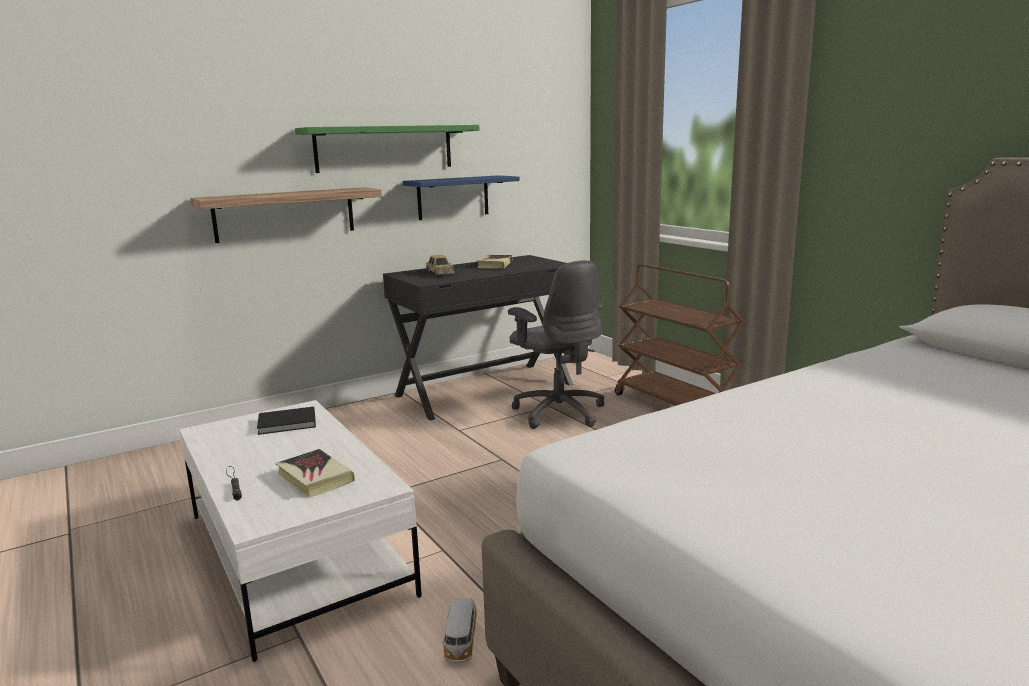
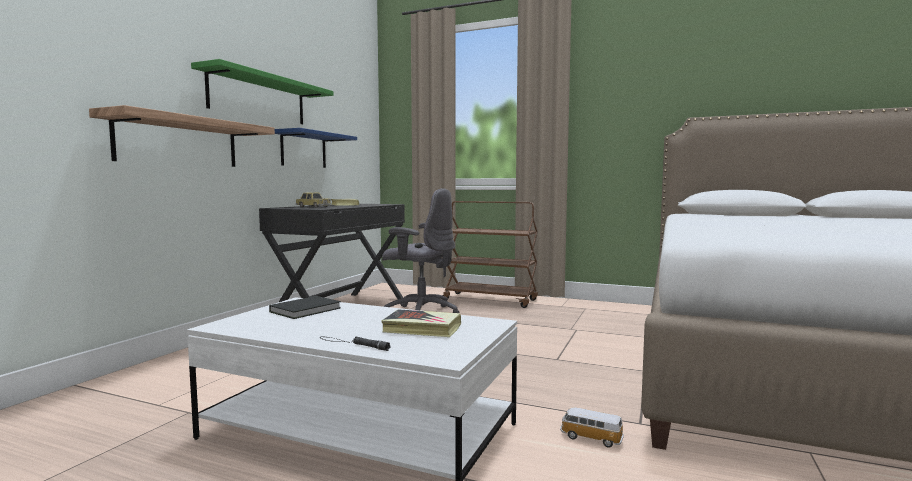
camera: 35 degrees left, 10 degrees down
toy car [442,599,477,663] -> toy car turned 150 degrees clockwise [560,407,624,448]

